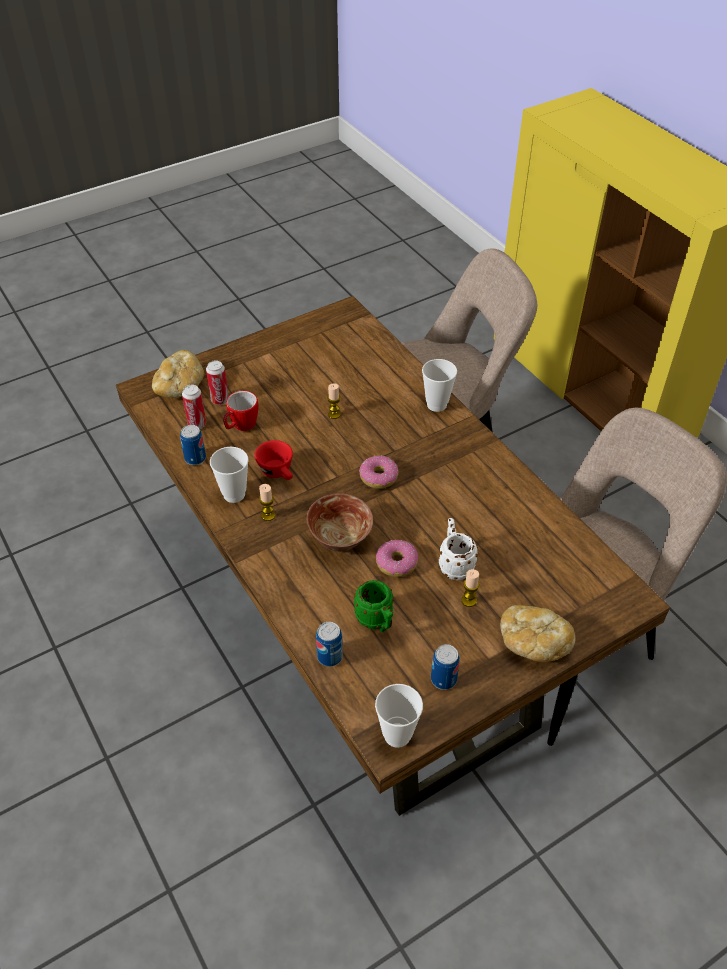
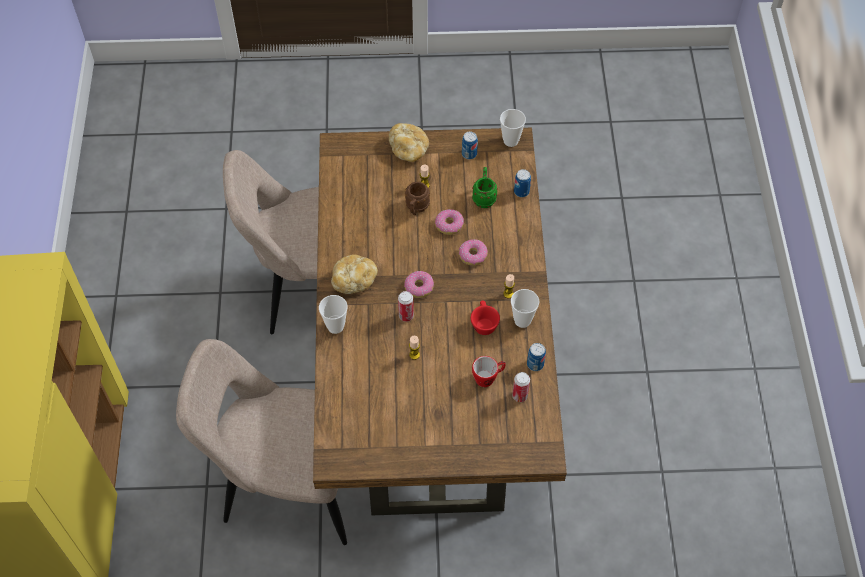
camera: 150 degrees left, 10 degrees up
bread [152,350,204,398] -> bread moved to [331,254,378,294]
can [206,360,229,405] -> can moved to [398,291,414,322]
bowl [306,493,373,552] -> donut [459,239,488,266]
white mug [439,518,478,580] -> brown mug [405,182,430,215]

